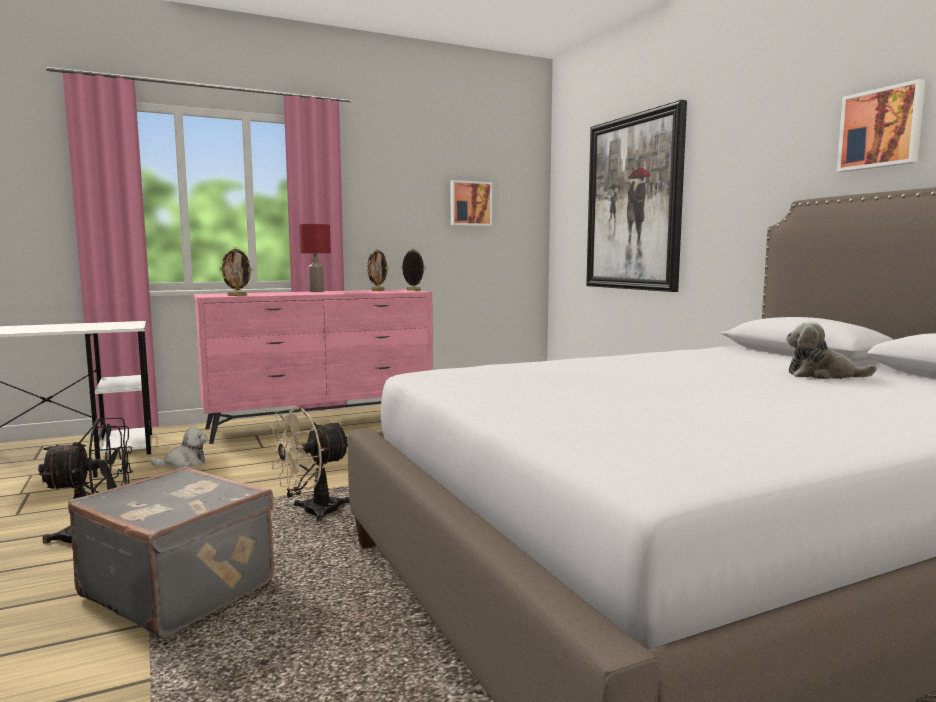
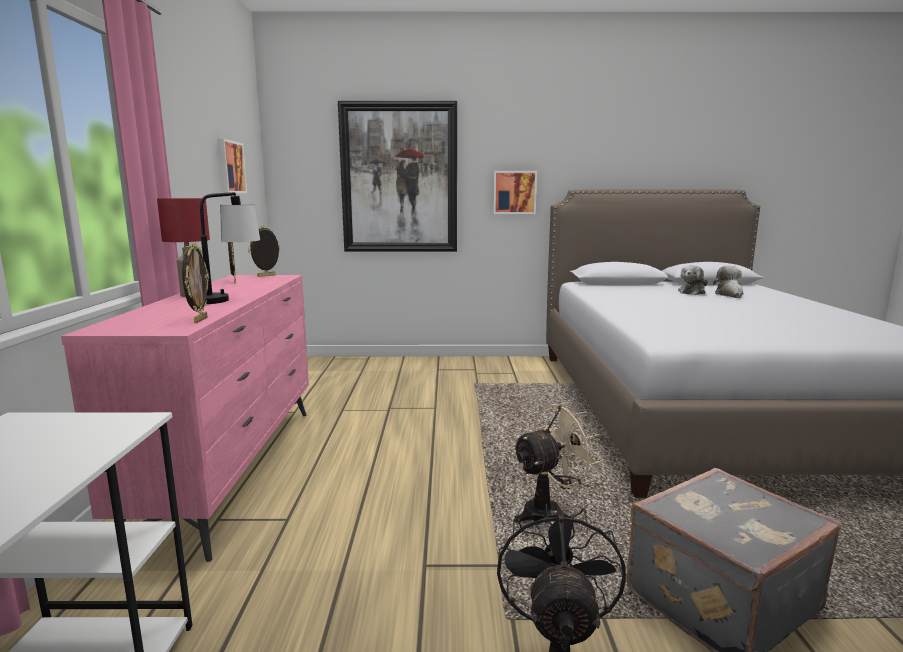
camera: 65 degrees left, 5 degrees up
plush toy [150,427,208,467] -> plush toy moved to [713,265,744,298]
beige fan [267,407,350,522] -> beige fan turned 105 degrees counterclockwise [512,402,603,523]
picture [837,79,926,172] -> picture moved to [493,171,537,214]
none -> table lamp [200,192,260,304]

